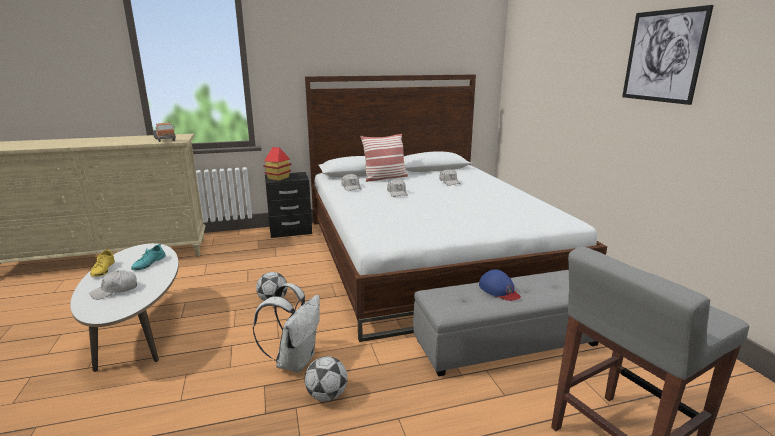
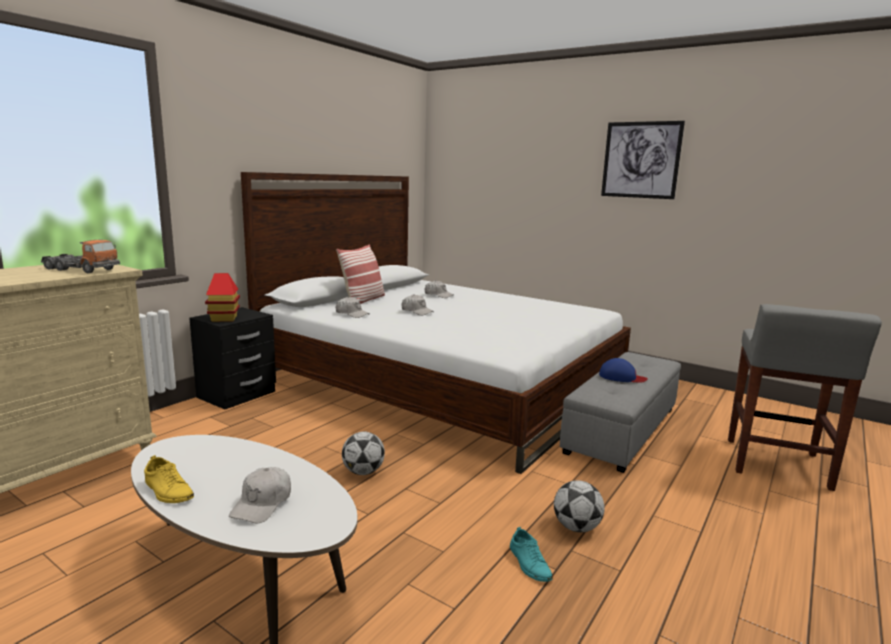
camera: 40 degrees left, 5 degrees down
turquoise shoe [131,244,166,270] -> turquoise shoe moved to [510,527,553,582]
white backpack [253,283,320,373] -> none

